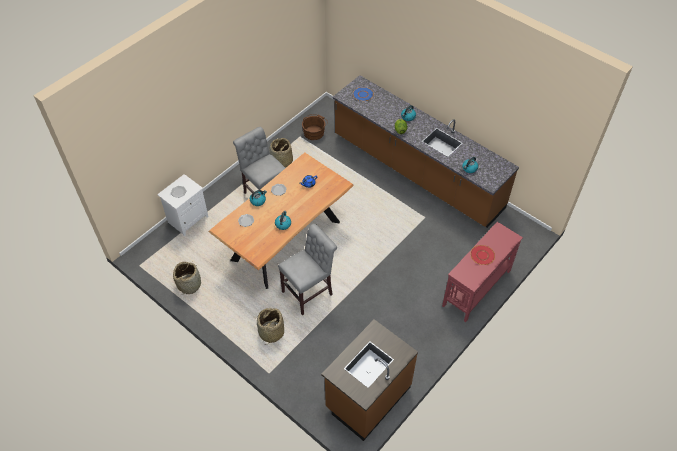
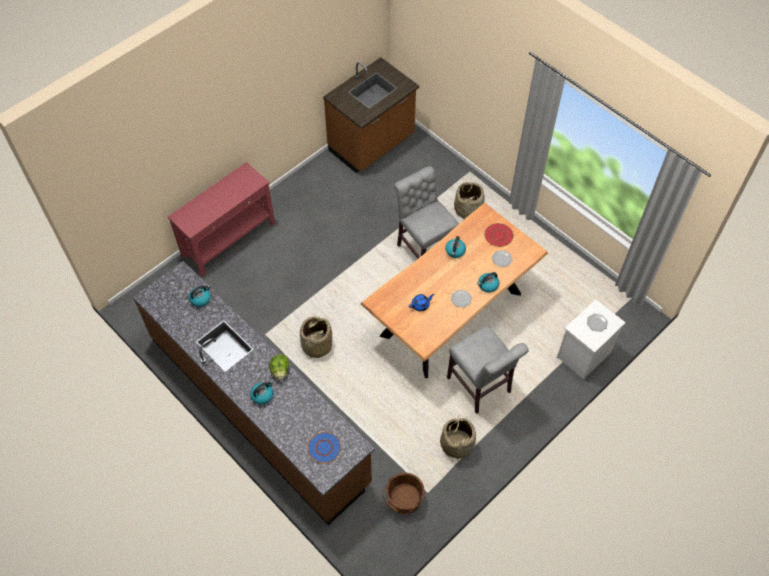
camera: 175 degrees left, 5 degrees up
basket [173,262,201,294] -> basket moved to [300,316,332,359]
grey chair [278,224,337,315] -> grey chair turned 90 degrees clockwise [394,166,459,258]
red plate [471,245,495,265] -> red plate moved to [484,223,513,247]

